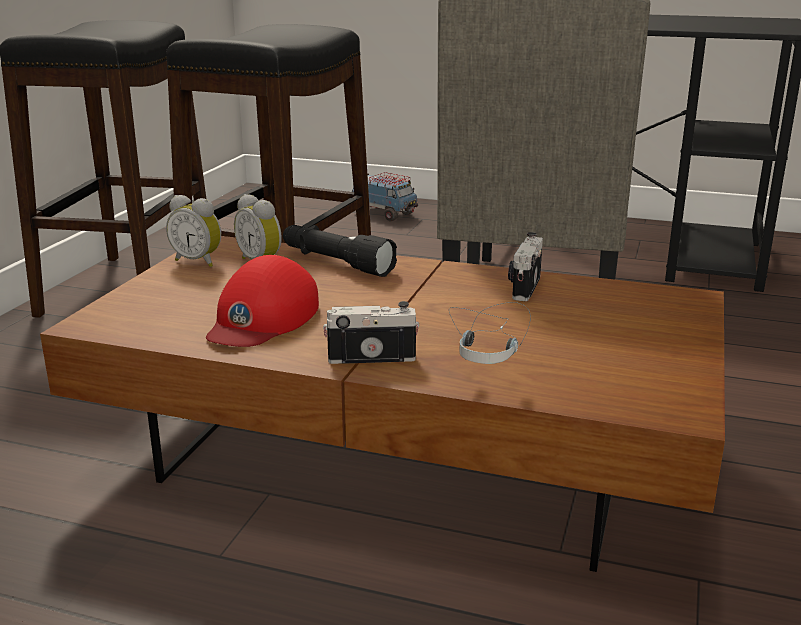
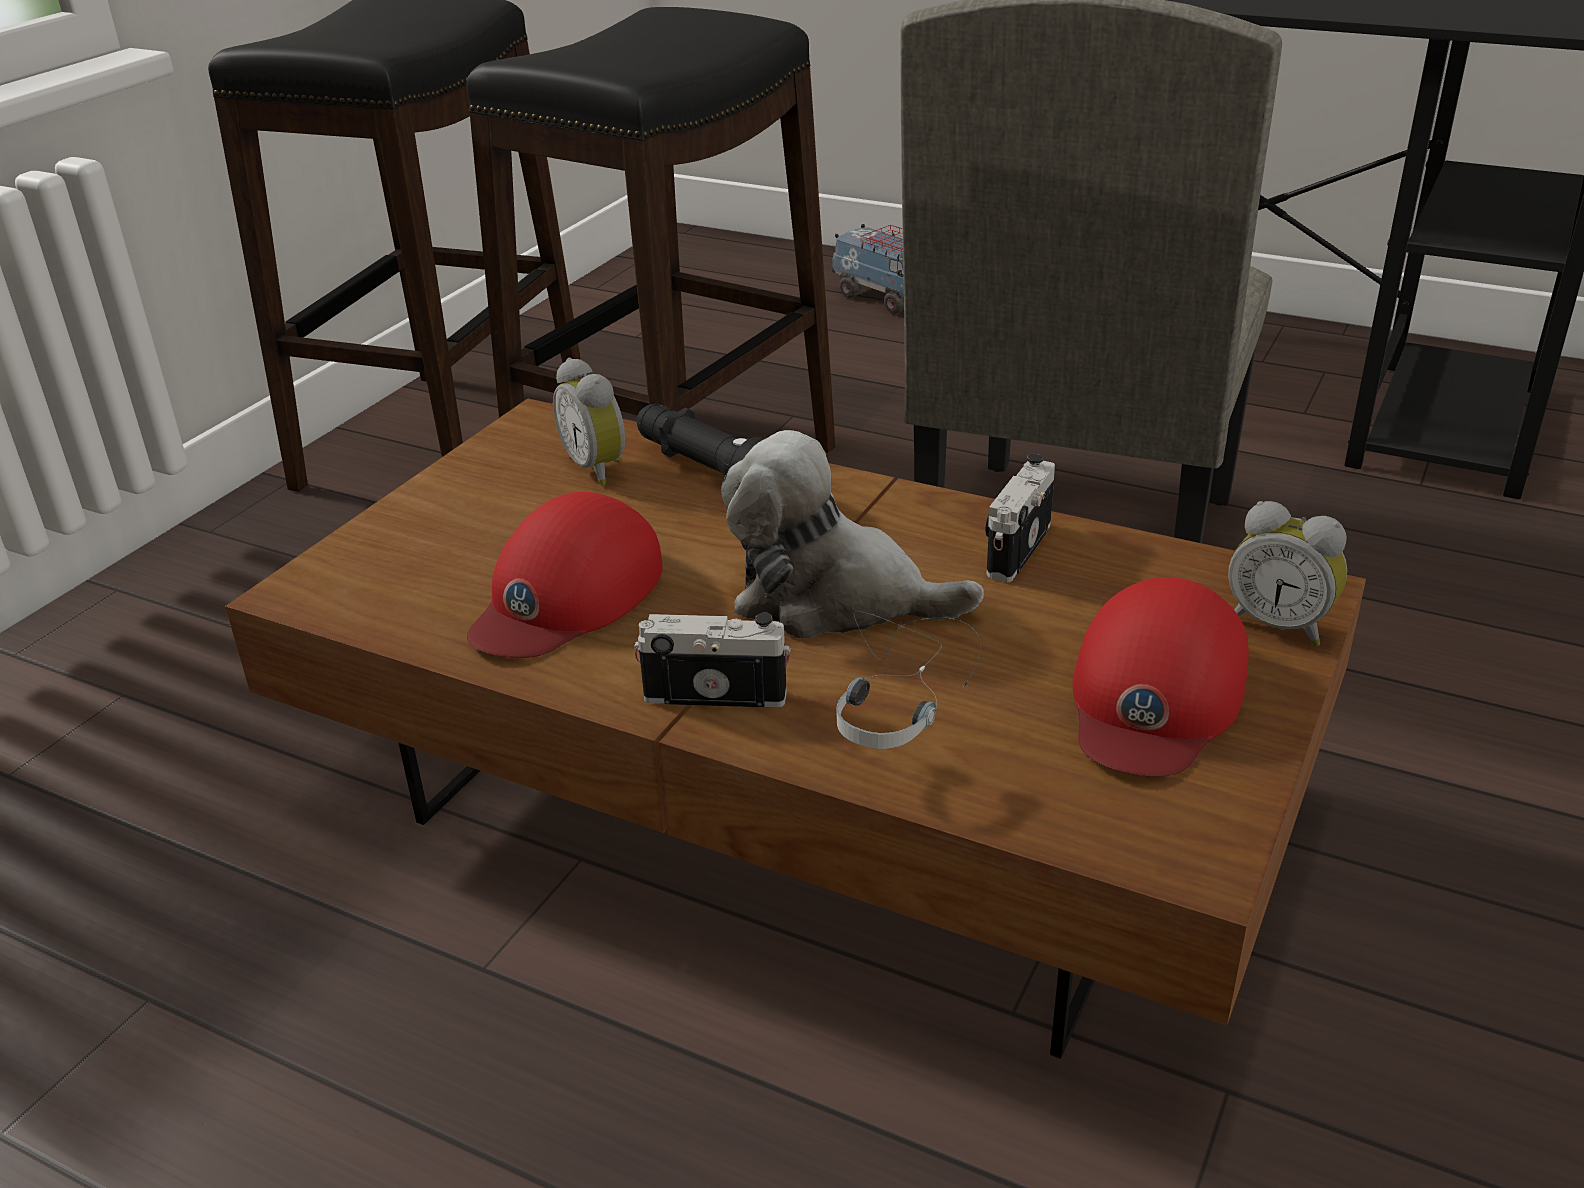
camera: 10 degrees right, 10 degrees up
alarm clock [166,195,221,267] -> alarm clock moved to [1228,501,1347,646]
none -> plush toy [721,430,984,638]
none -> red cap [1072,577,1249,777]

